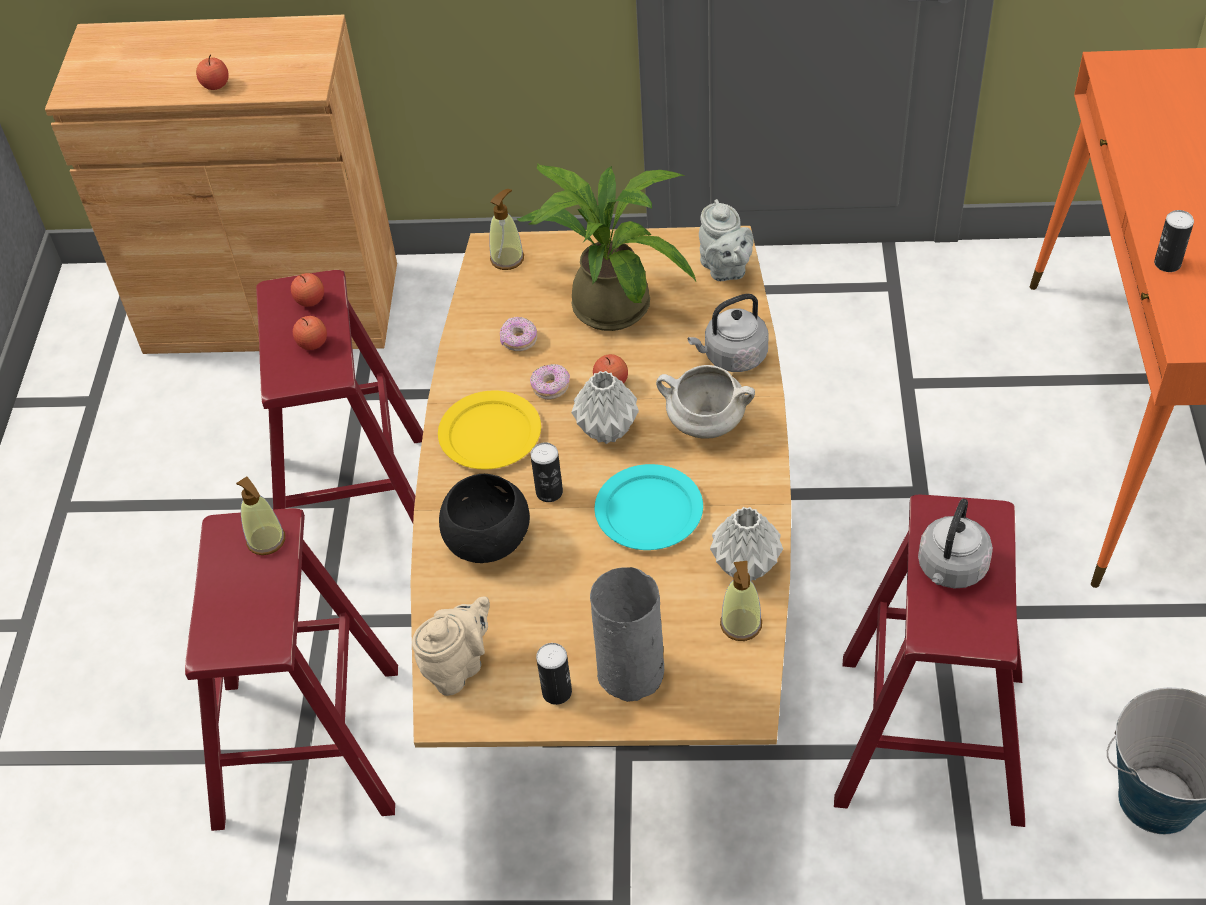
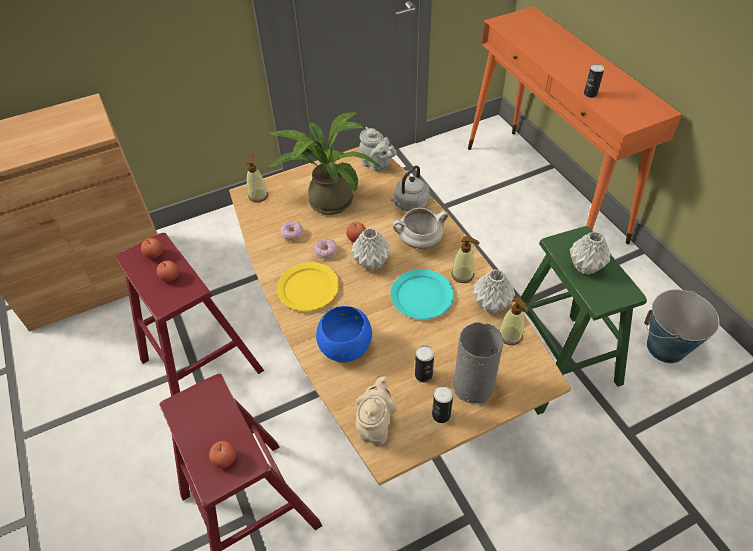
camera: 30 degrees left, 0 degrees up
apple [196,55,229,90] -> apple moved to [209,441,236,468]
soap dispenser [236,476,285,555] -> soap dispenser moved to [451,236,480,283]
black bowl [439,474,530,563] -> blue bowl [316,306,372,362]
can [530,442,563,502] -> can moved to [415,346,434,382]
red stool [834,495,1025,827] -> green stool [520,226,647,415]
grey kettle [918,499,993,588] -> grey vase [570,231,611,275]

